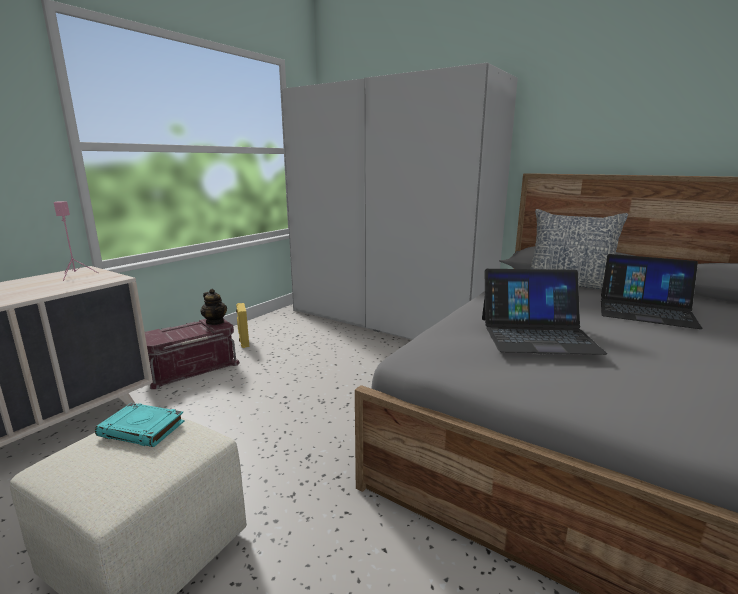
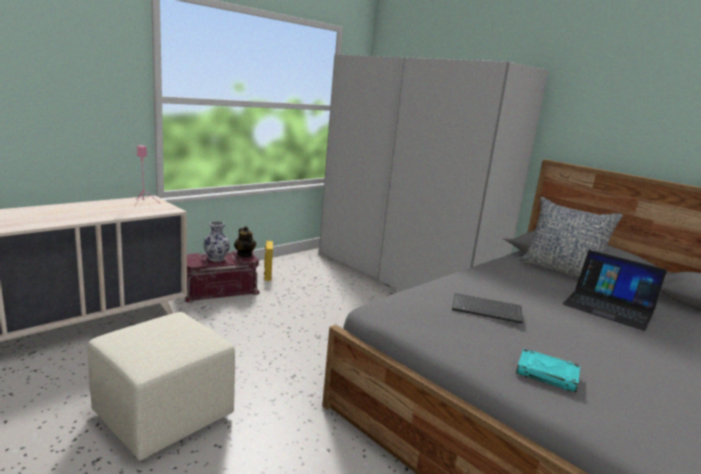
camera: 10 degrees right, 0 degrees up
turquoise book [95,403,184,447] -> turquoise book moved to [516,348,580,392]
laptop [482,269,607,355] -> keyboard [452,293,523,324]
none -> vase [203,221,230,262]

